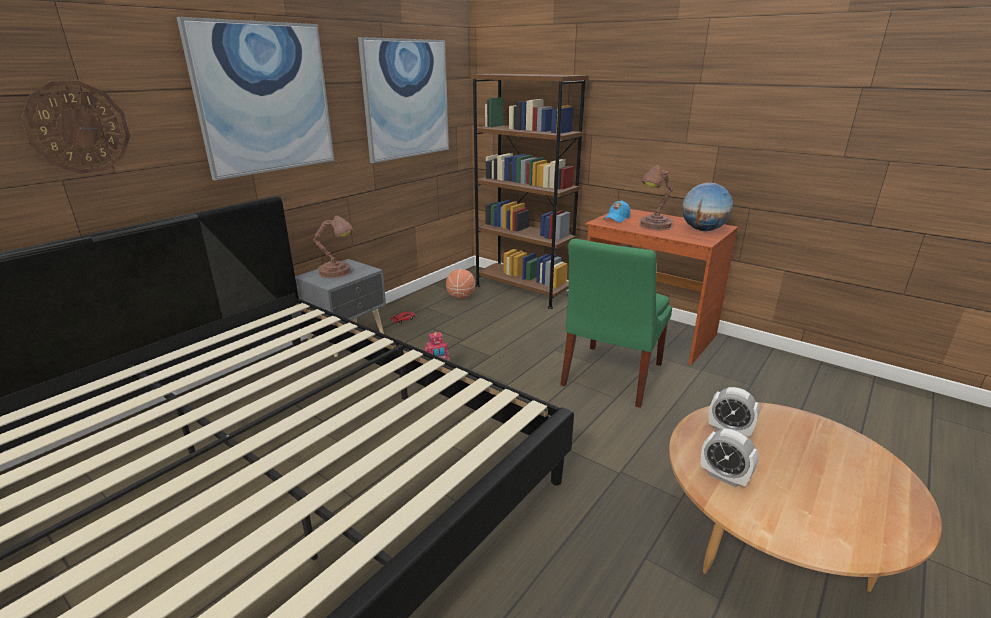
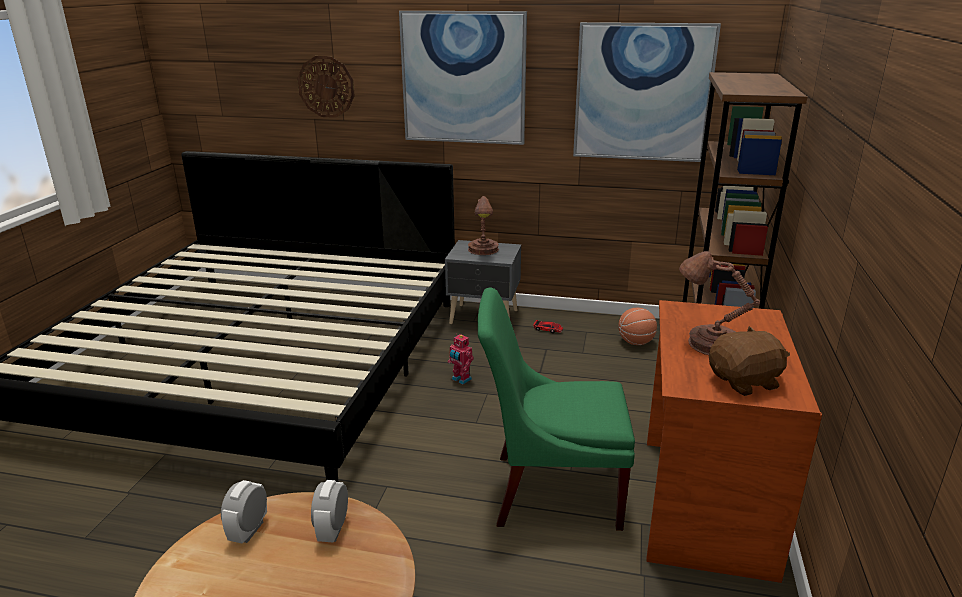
camera: 65 degrees right, 0 degrees up
blue cap [603,200,630,223] -> none
globe [682,183,733,231] -> brown plush toy [709,326,790,396]

